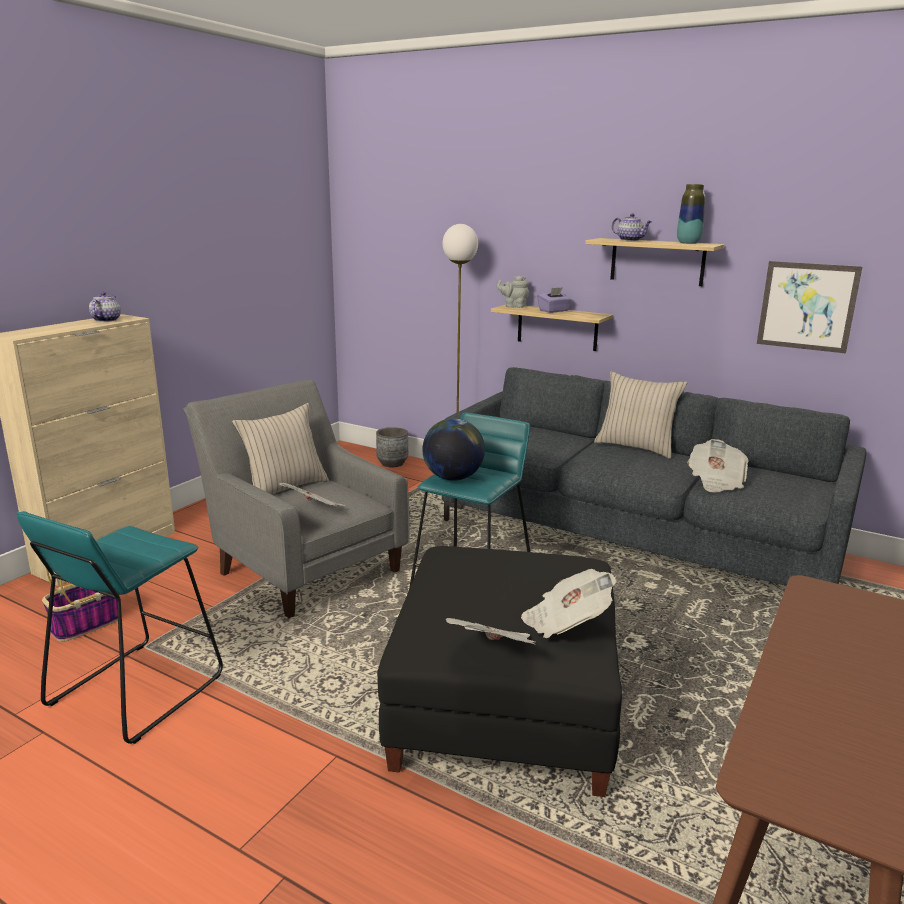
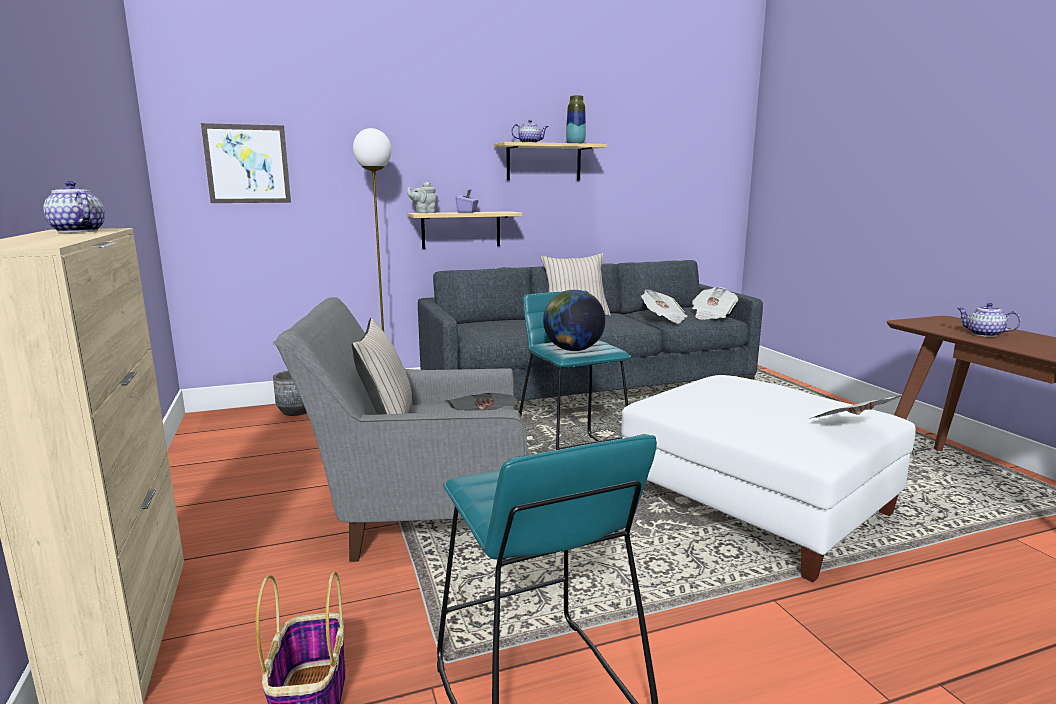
camera: 50 degrees left, 5 degrees down
black ottoman [377,546,622,797] -> white ottoman [621,375,916,582]
newspaper [521,569,617,638] -> newspaper moved to [692,287,738,320]
picture [757,261,863,353] -> picture moved to [201,123,291,203]
none -> teapot [957,303,1021,337]

